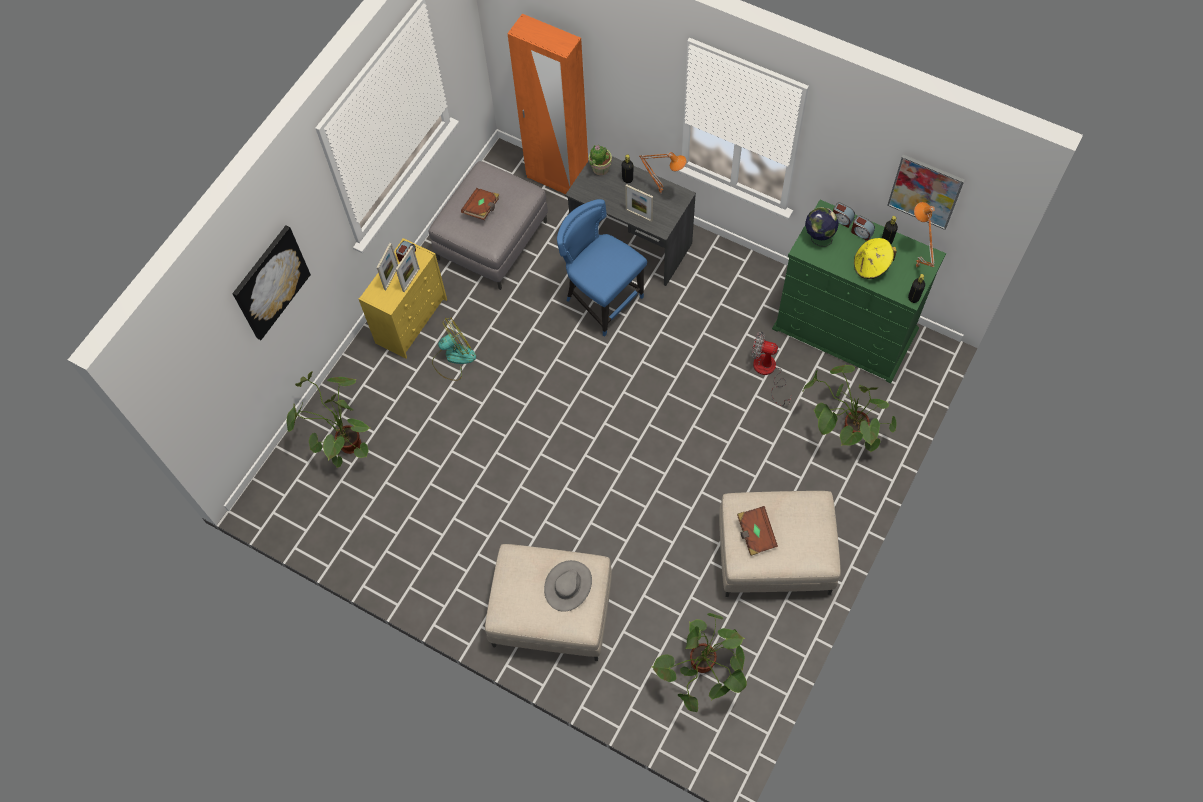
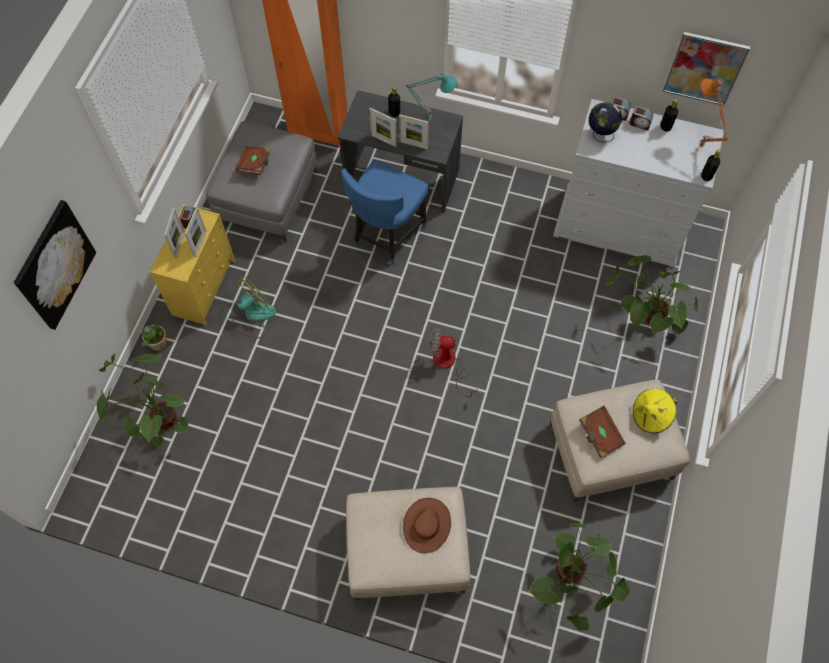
camera: 15 degrees left, 0 degrees up
grey hat [544,560,592,612] -> brown hat [403,498,451,553]
blue chair [557,199,647,337] -> blue chair turned 90 degrees counterclockwise [341,160,429,265]
potted plant [589,144,612,175] -> potted plant moved to [141,325,167,351]
orange table lamp [639,152,687,194] -> turquoise table lamp [406,73,457,122]
fan [752,332,791,406] -> fan moved to [430,327,477,397]
green dresser [772,200,946,383] -> white dresser [553,99,724,268]
yellow hat [854,238,897,279] -> yellow hat moved to [633,389,677,433]
none -> picture frame [369,108,397,147]

